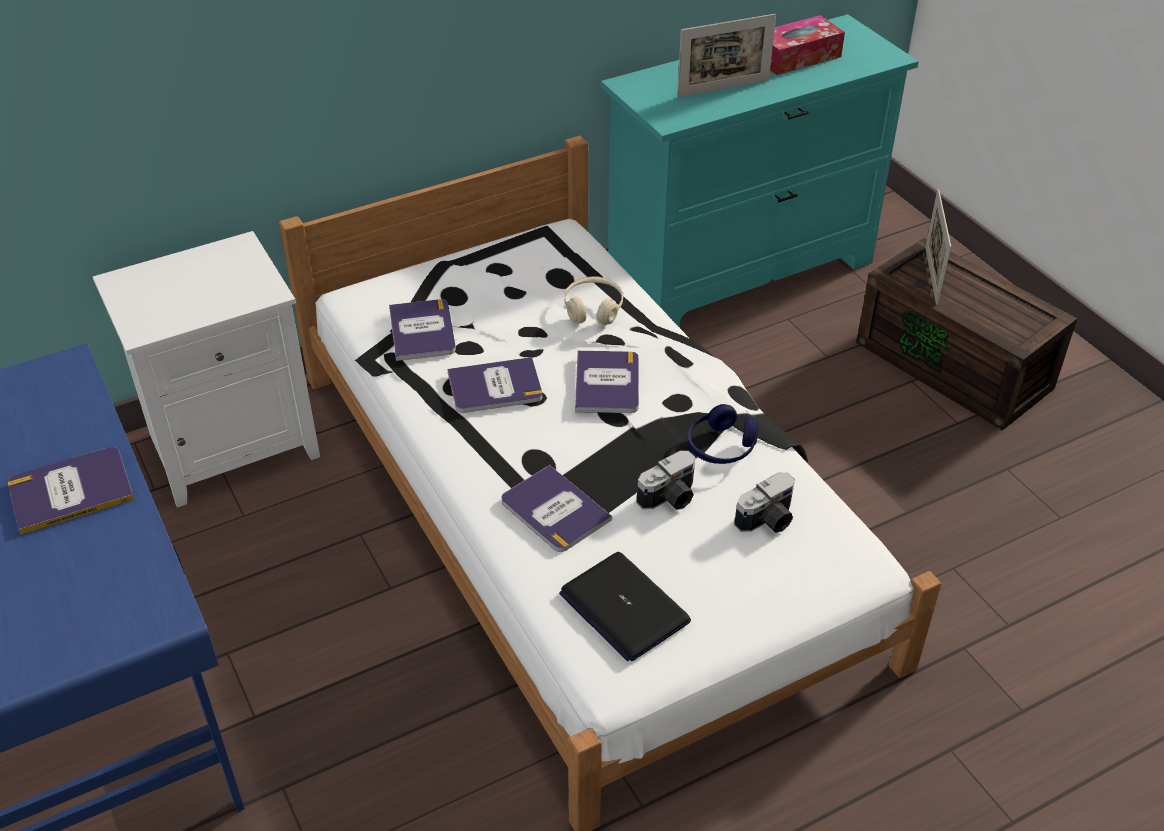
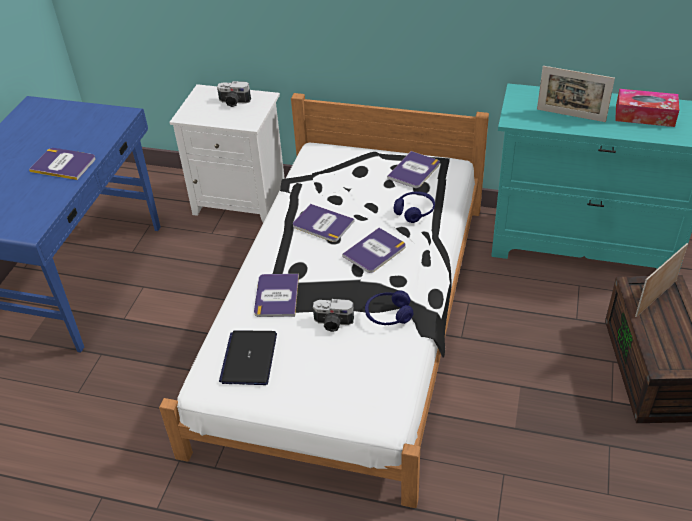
camera: 45 degrees right, 0 degrees up
book [389,299,456,361] -> book moved to [387,151,440,188]
beige headphones [564,276,623,325] -> blue headphones [394,191,435,223]
camera [734,473,795,533] -> camera moved to [217,81,251,107]

